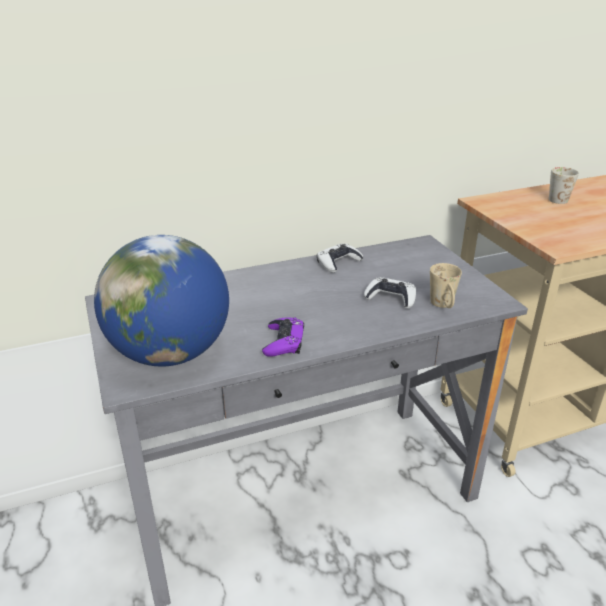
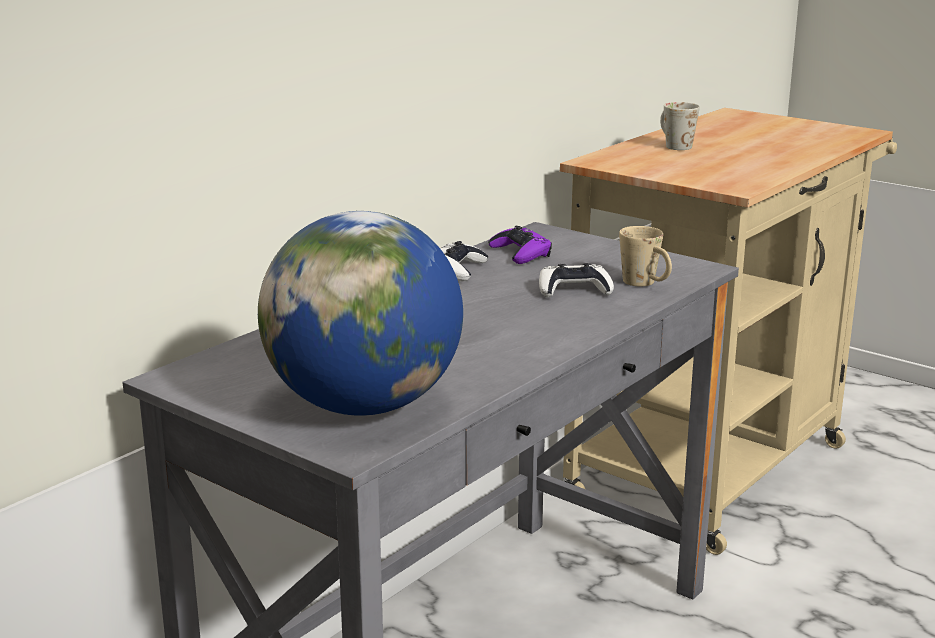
camera: 30 degrees left, 10 degrees down
purple game controller [262,318,304,357] -> purple game controller moved to [488,226,552,264]

